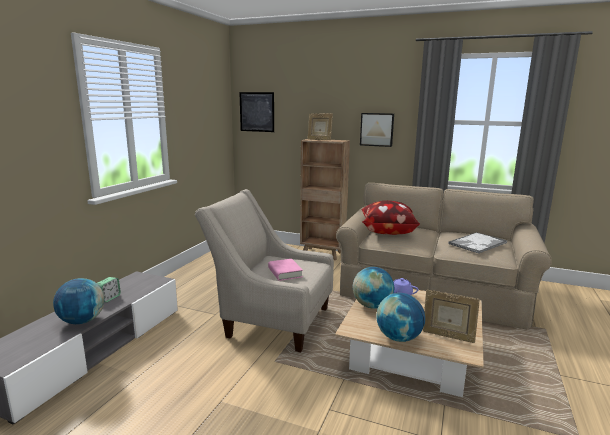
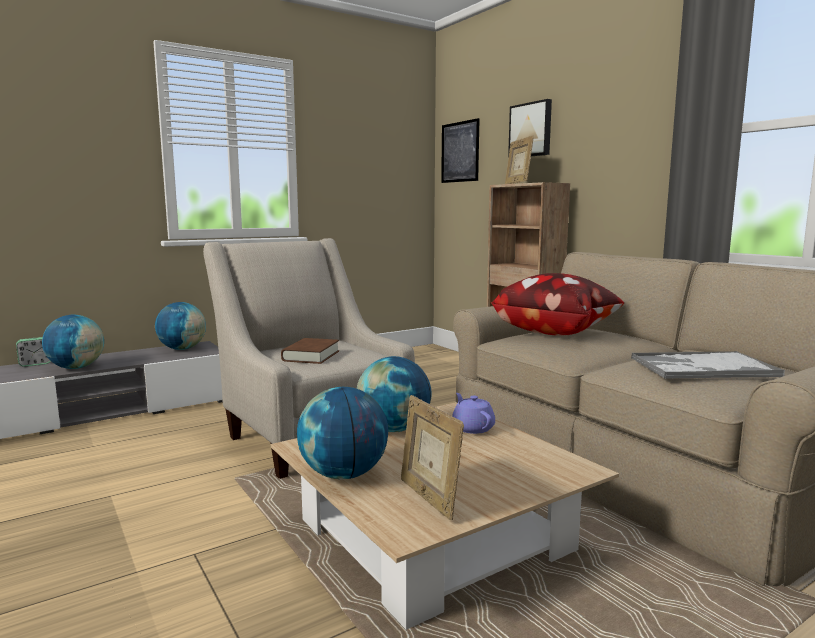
camera: 35 degrees right, 5 degrees down
alarm clock [97,277,121,302] -> alarm clock moved to [16,337,51,367]
pink book [268,259,303,281] -> brown book [281,338,339,364]
picture [360,113,394,147] -> picture moved to [508,99,552,158]
none -> globe [155,302,206,350]

